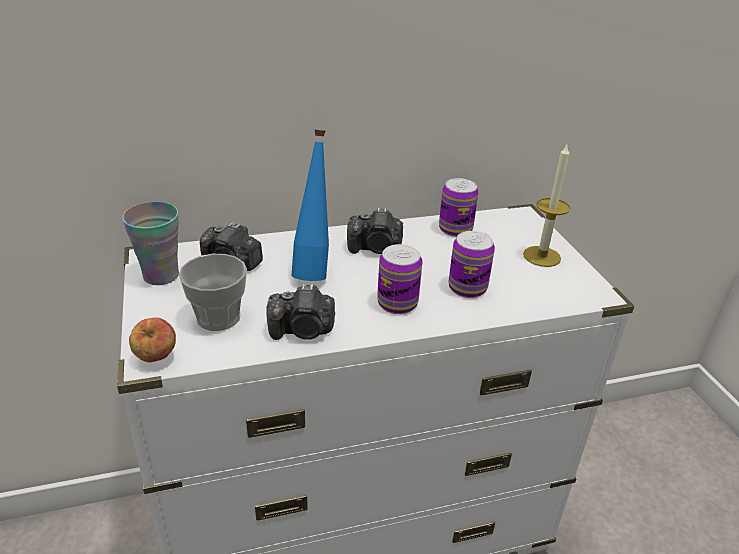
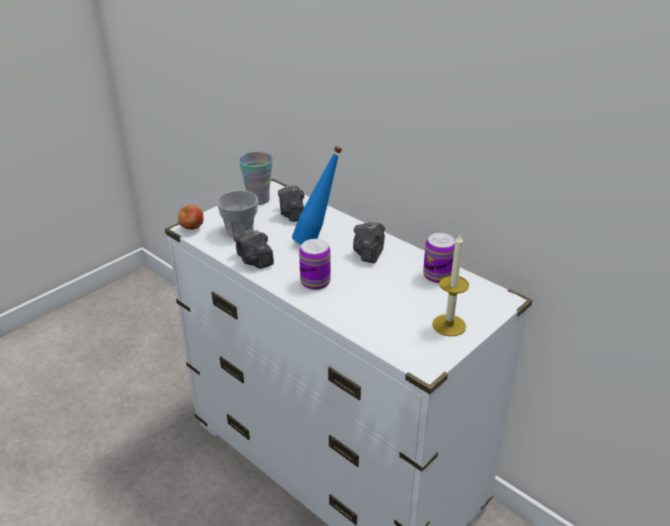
camera: 60 degrees right, 0 degrees up
camera [347,208,403,254] -> camera turned 45 degrees clockwise [353,222,385,263]
can [449,231,495,298] -> none

